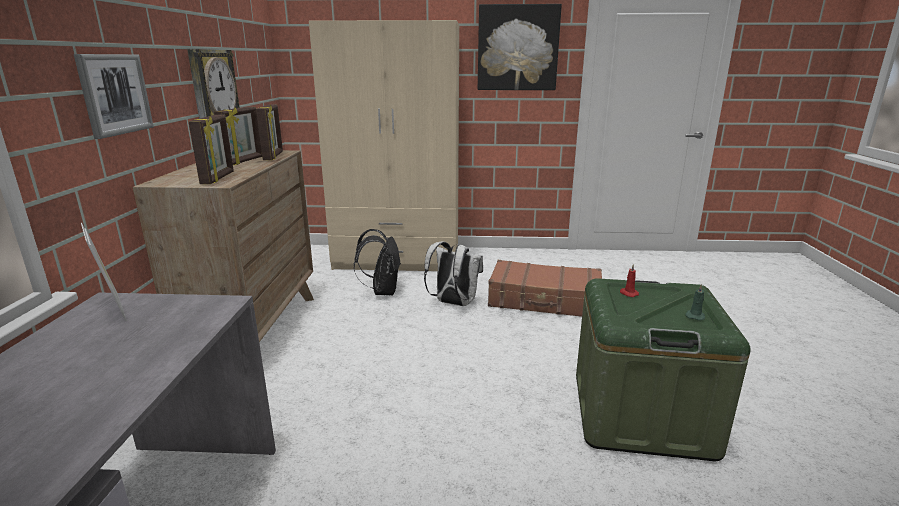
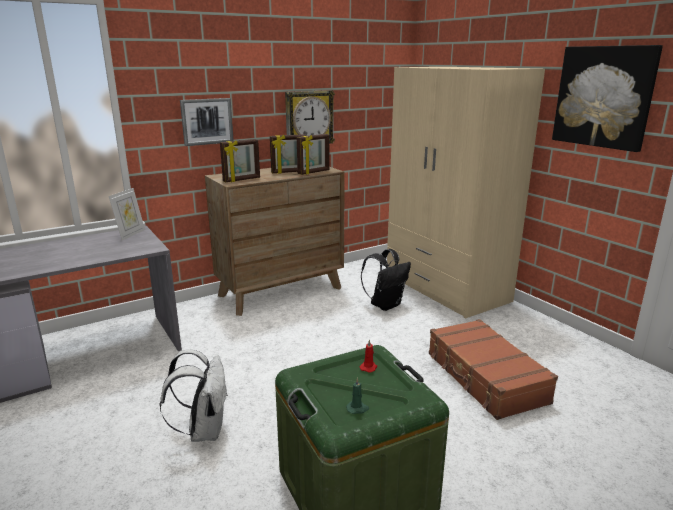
camera: 55 degrees right, 0 degrees up
white backpack [424,241,483,306] -> white backpack moved to [160,350,228,442]

